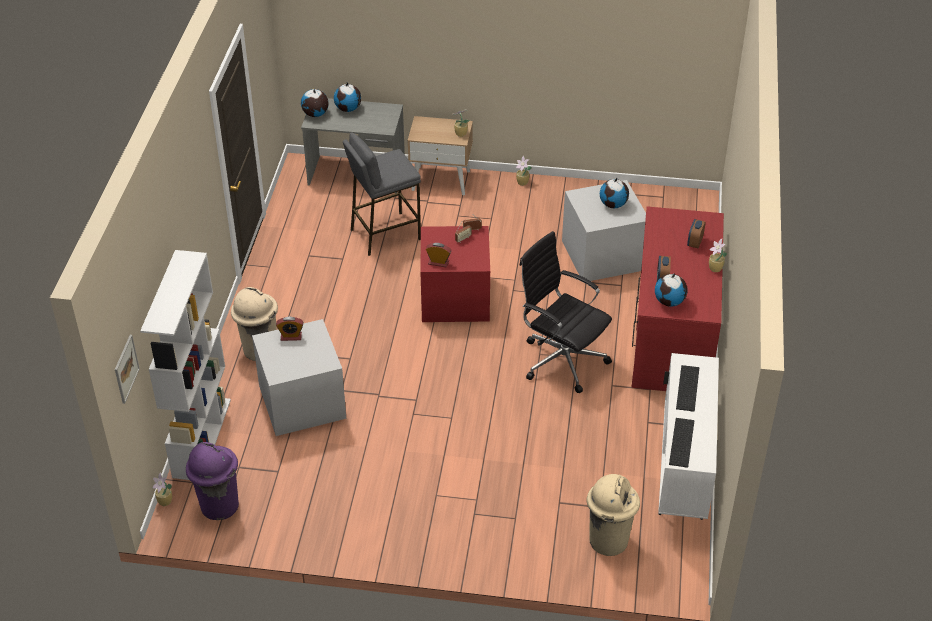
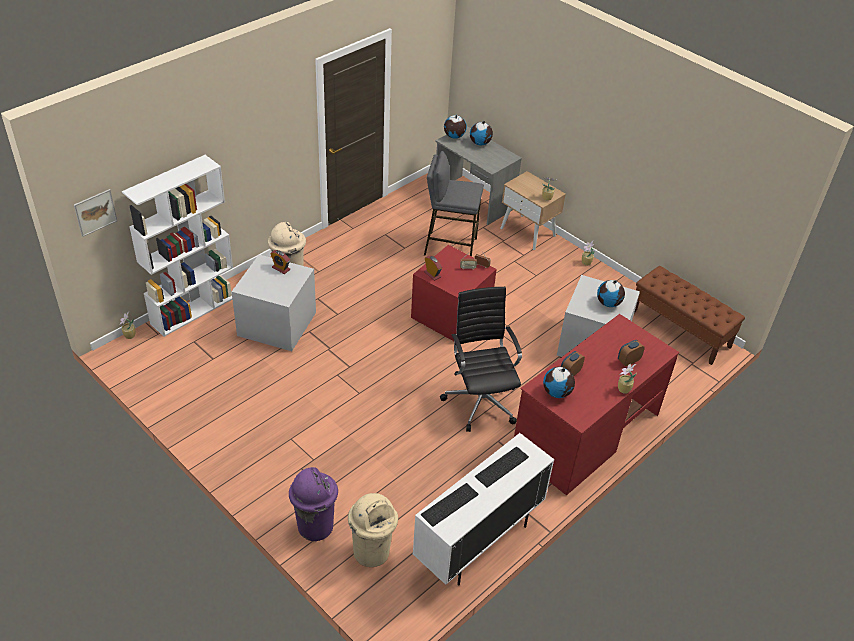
camera: 35 degrees right, 0 degrees up
purple trash can [186,442,239,520] -> purple trash can moved to [289,467,338,541]
none -> brown bench [634,266,745,365]

